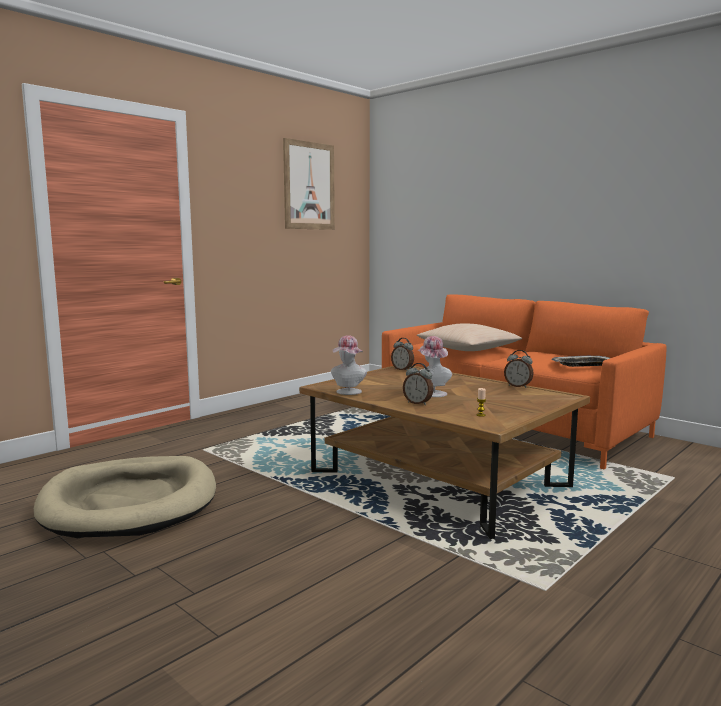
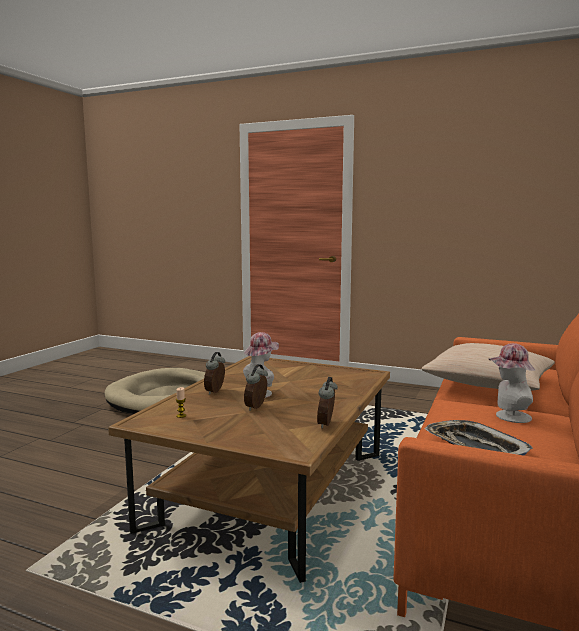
camera: 70 degrees right, 0 degrees up
picture [283,138,335,230] -> none
hat [331,335,367,395] -> hat moved to [489,343,535,423]
alarm clock [391,338,414,370] -> alarm clock moved to [244,364,268,411]

